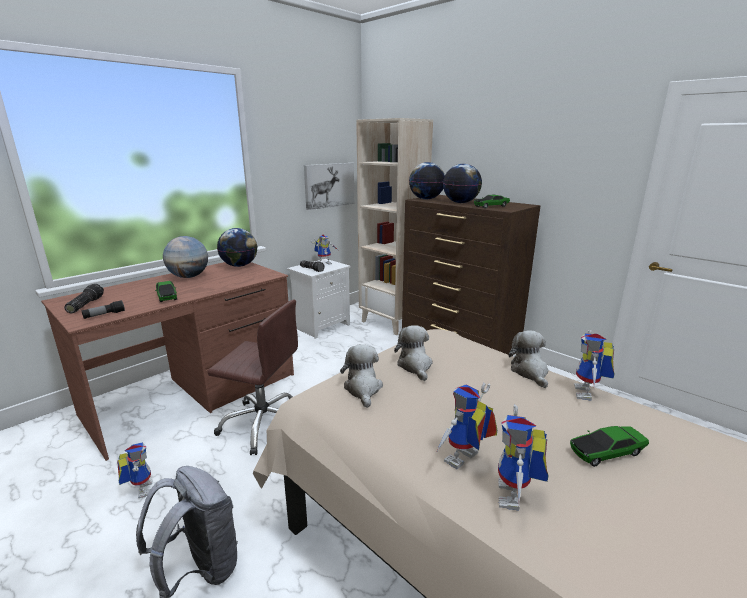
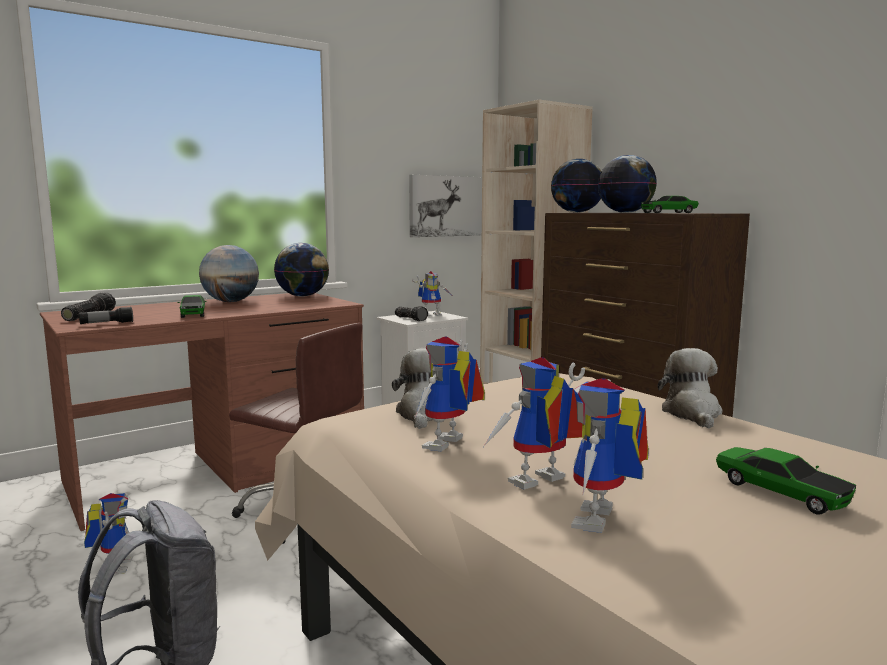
camera: 10 degrees right, 10 degrees down
plush toy [394,325,433,381] -> none
toy car [570,426,649,467] -> toy car turned 120 degrees counterclockwise [716,447,856,515]
toy robot [574,330,615,401] -> toy robot moved to [415,337,485,452]

